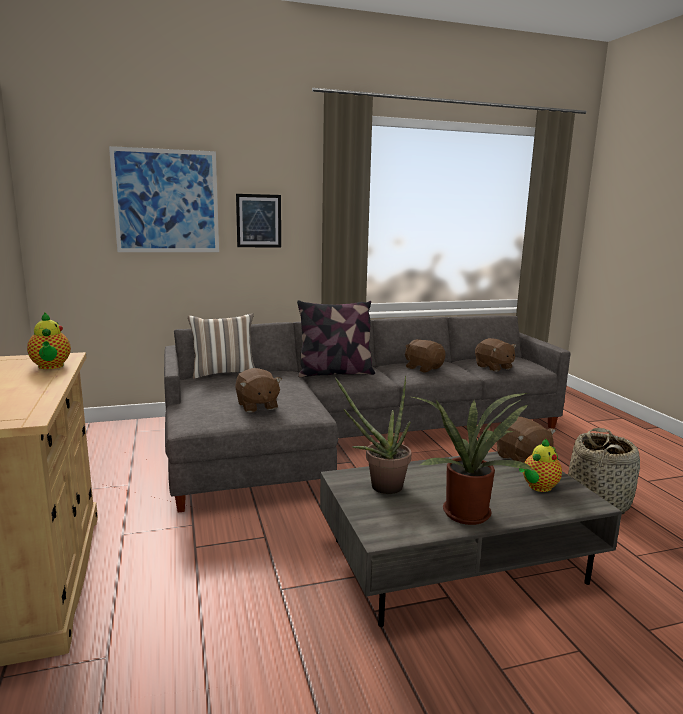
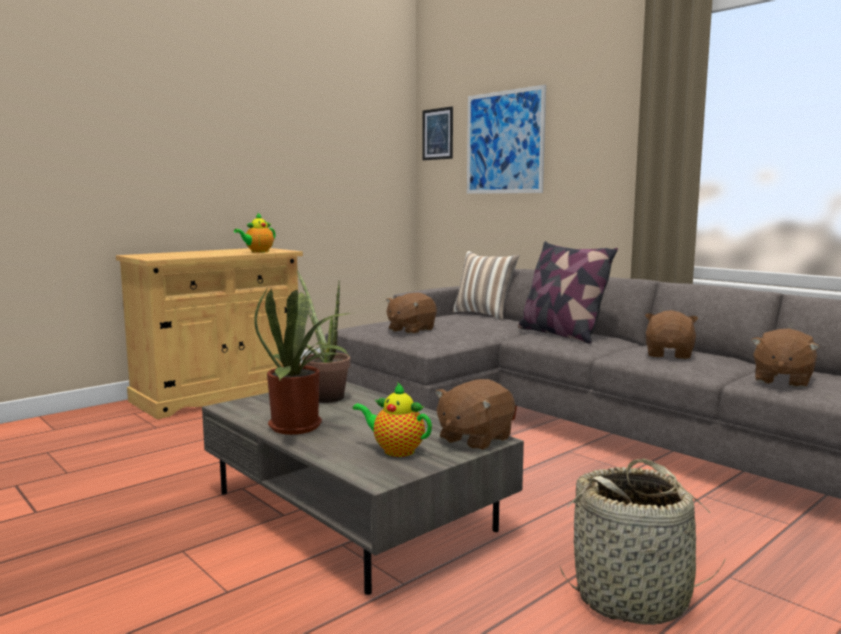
camera: 65 degrees right, 5 degrees down
picture [236,194,281,247] -> picture moved to [423,106,453,160]

